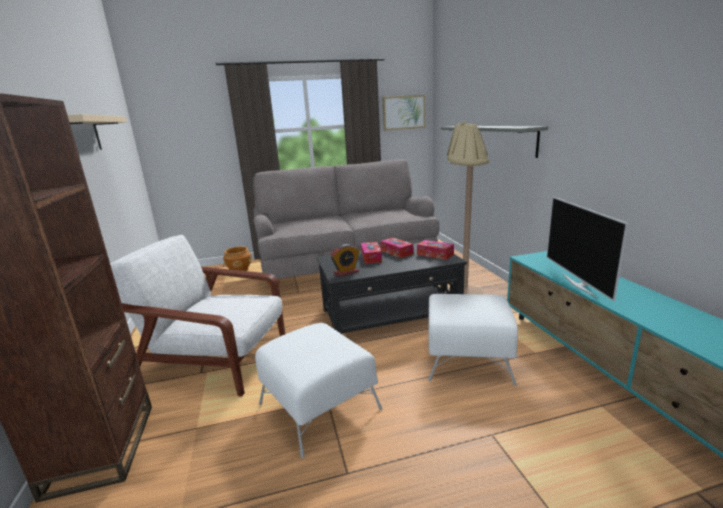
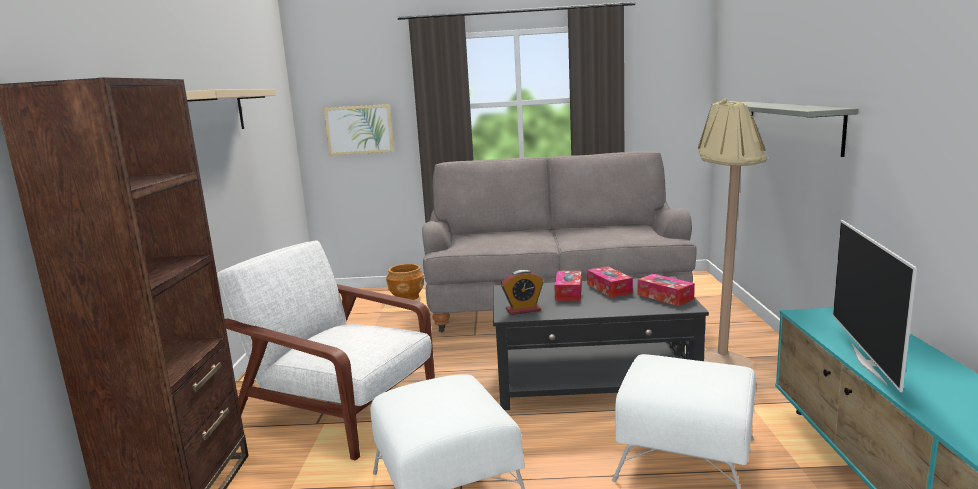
camera: 15 degrees right, 5 degrees down
picture [382,95,425,131] -> picture moved to [324,104,394,155]

